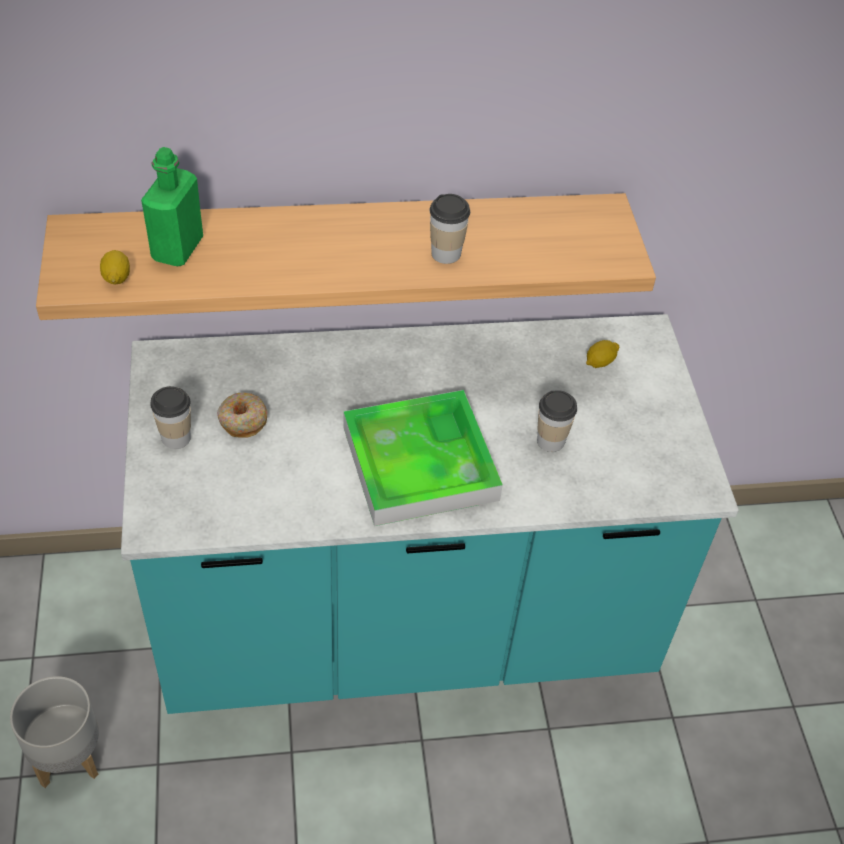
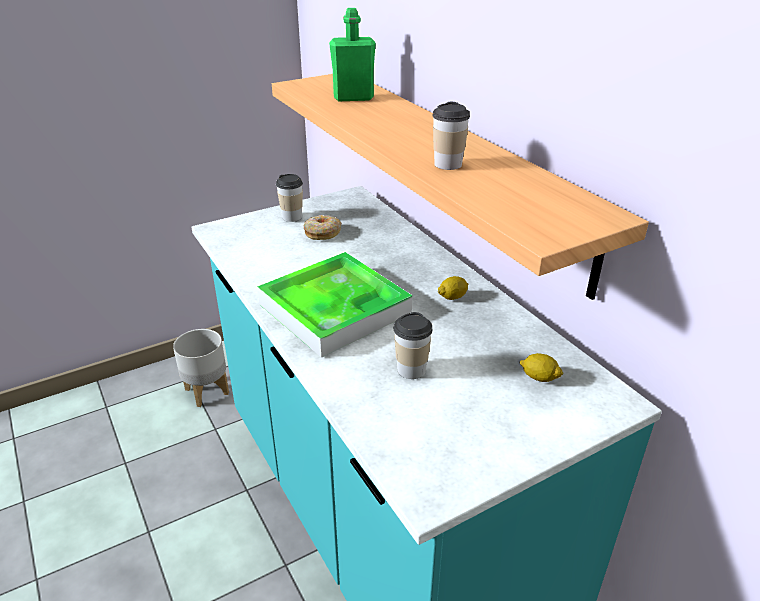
camera: 70 degrees right, 15 degrees down
lemon [100,250,130,284] -> lemon moved to [438,276,468,300]

